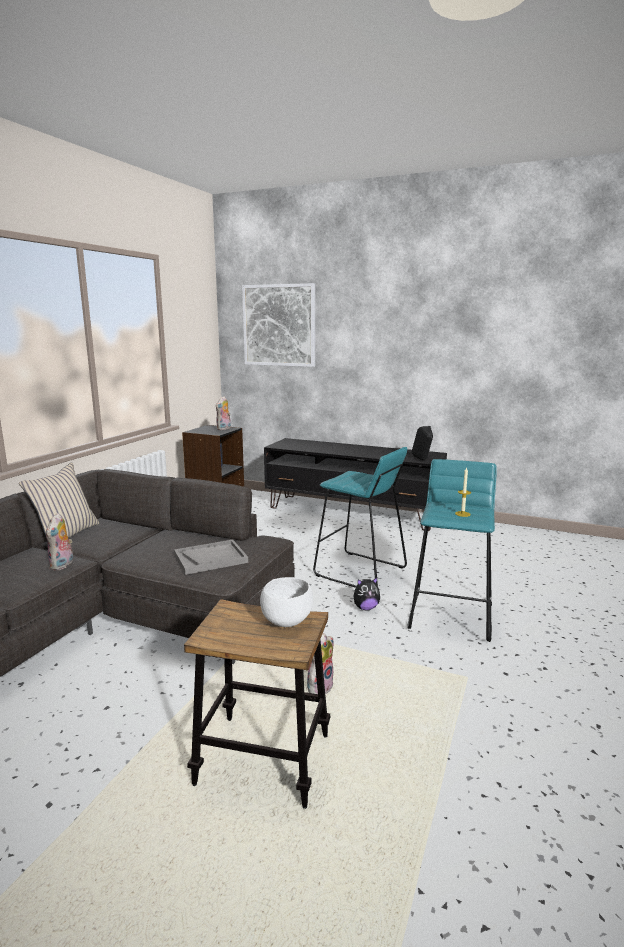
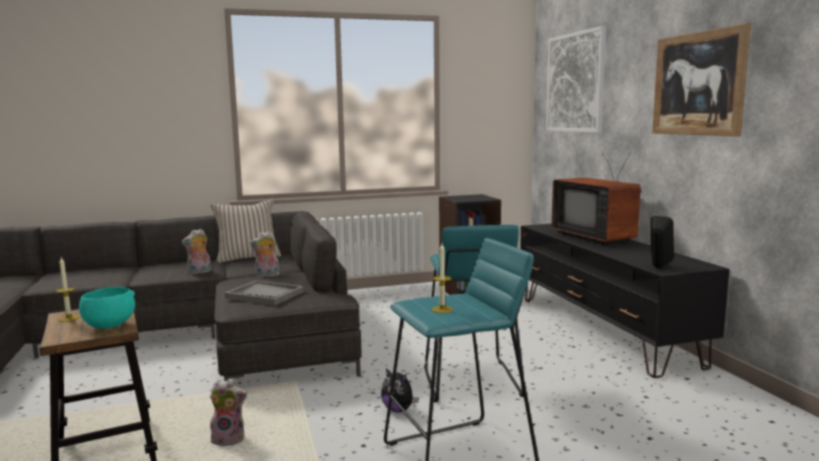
camera: 50 degrees right, 5 degrees down
plush toy [216,396,231,430] -> plush toy moved to [250,231,280,277]
white bowl [260,577,313,627] -> turquoise bowl [79,287,135,329]
none -> candle [56,257,80,322]
none -> television [552,152,641,245]
none -> picture [652,23,751,136]

